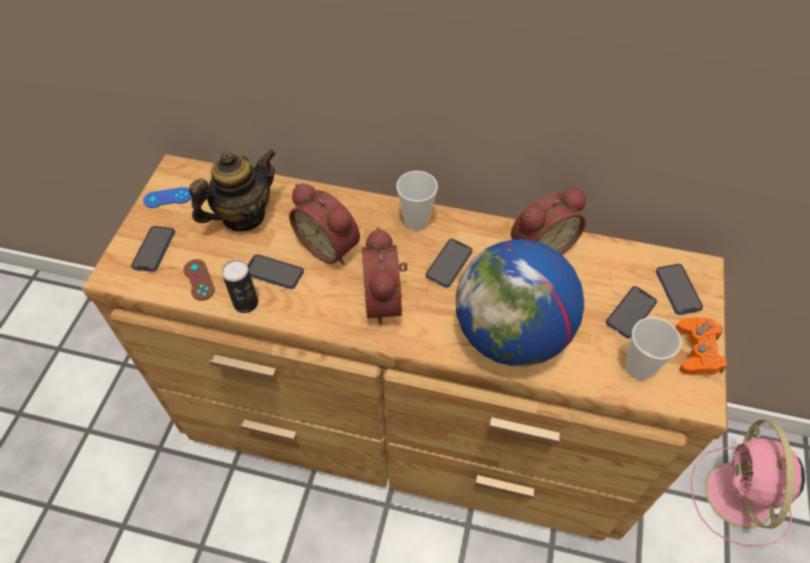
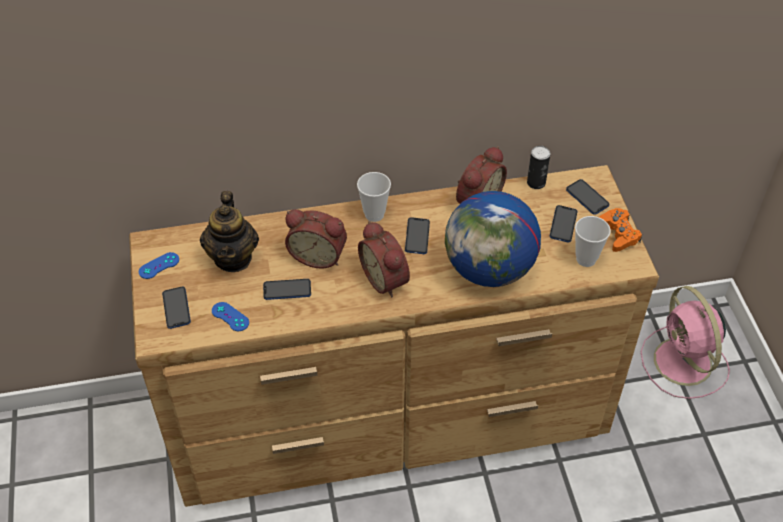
camera: 25 degrees left, 5 degrees down
brown game controller [183,259,215,301] -> blue game controller [212,302,249,331]
teapot [189,150,276,231] -> teapot turned 150 degrees clockwise [200,191,259,272]
can [222,260,258,313] -> can moved to [527,146,550,189]

